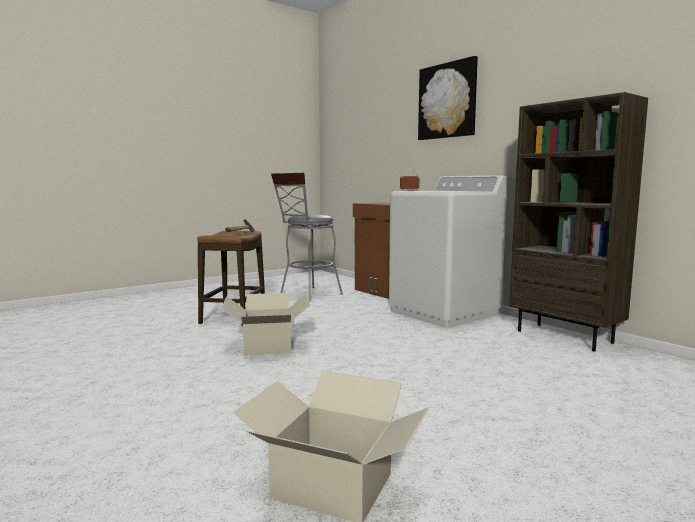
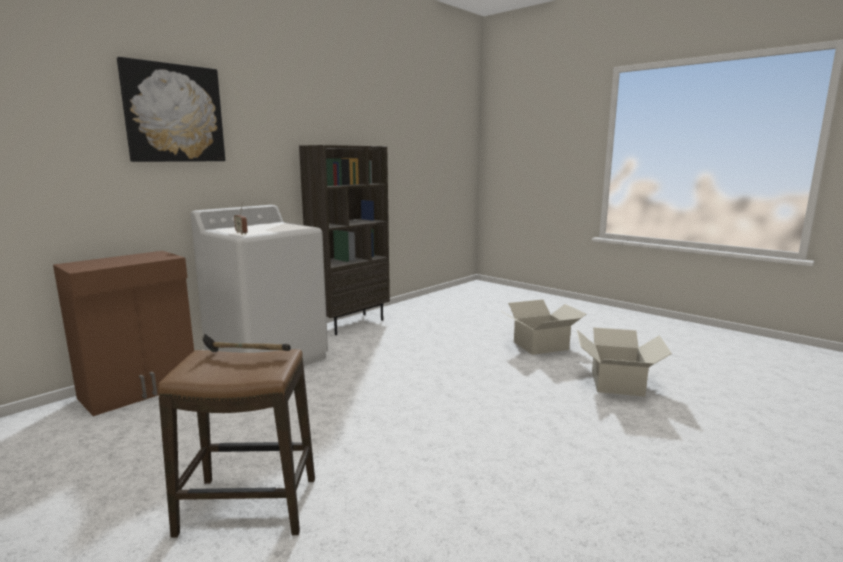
camera: 100 degrees left, 5 degrees up
cardboard box [221,293,310,355] -> cardboard box moved to [501,299,586,355]
grey stool [271,172,343,302] -> none

